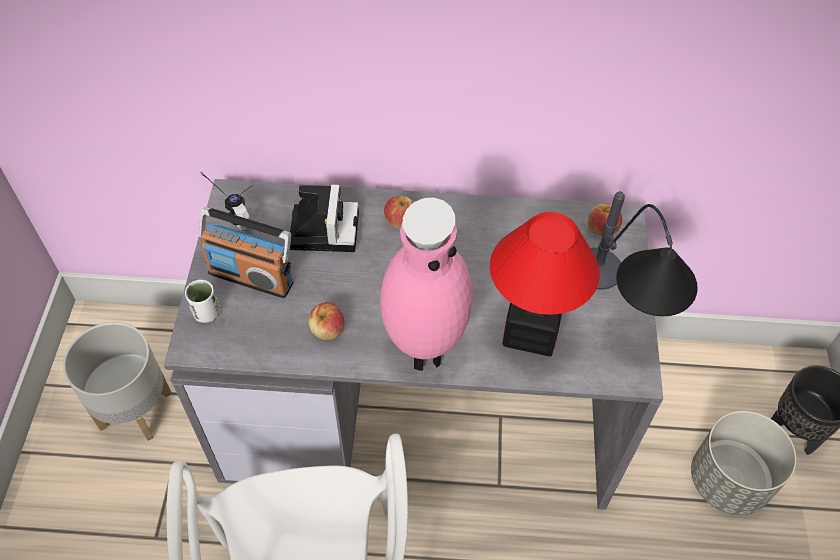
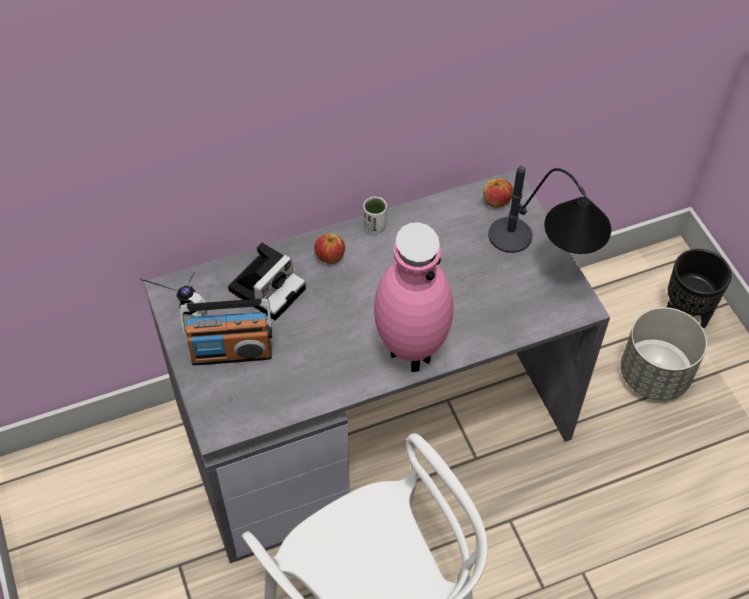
camera: 25 degrees left, 0 degrees up
grey planter [63,322,172,441] -> none
white cup [185,280,220,323] -> white cup moved to [363,197,387,234]
camera [290,184,359,252] -> camera turned 60 degrees clockwise [228,242,306,321]
apple [308,302,344,340] -> none
table lamp [490,212,600,356] -> none

